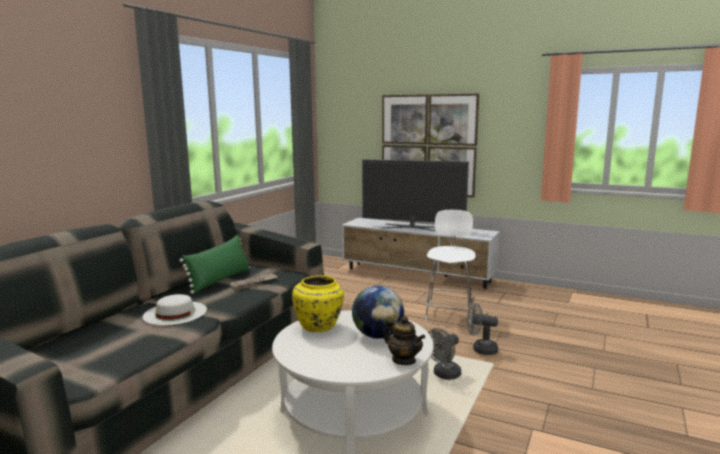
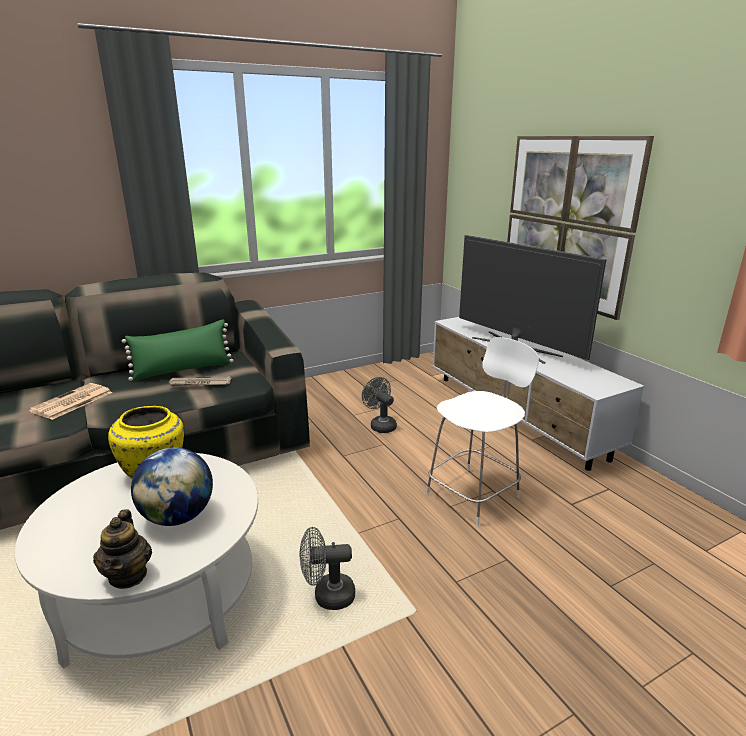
camera: 35 degrees right, 10 degrees up
white hat [143,294,207,325] -> newspaper [29,383,112,420]
grey fan [467,303,498,355] -> grey fan moved to [362,377,397,433]

